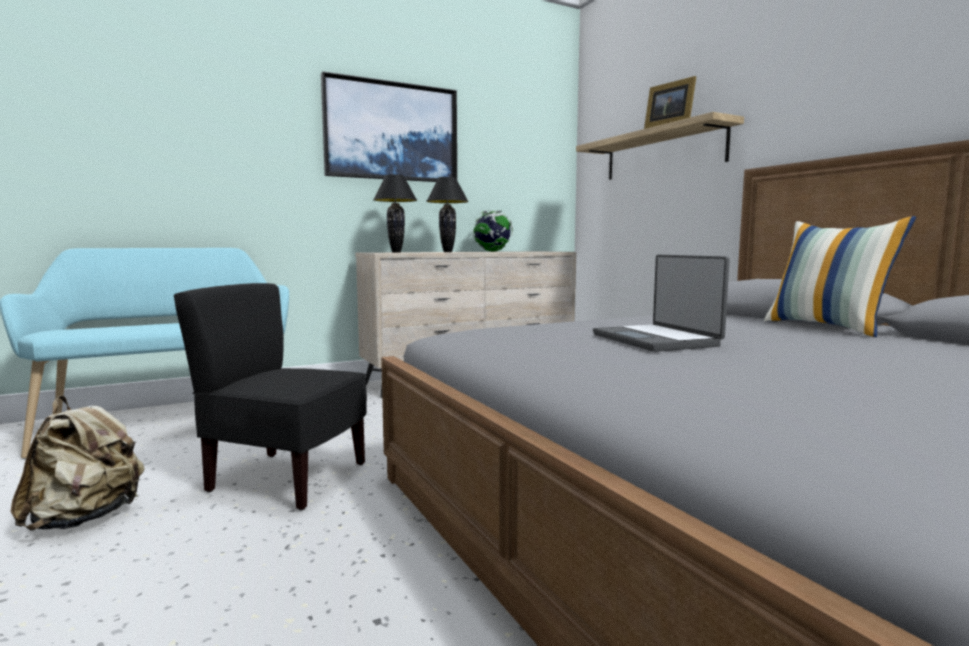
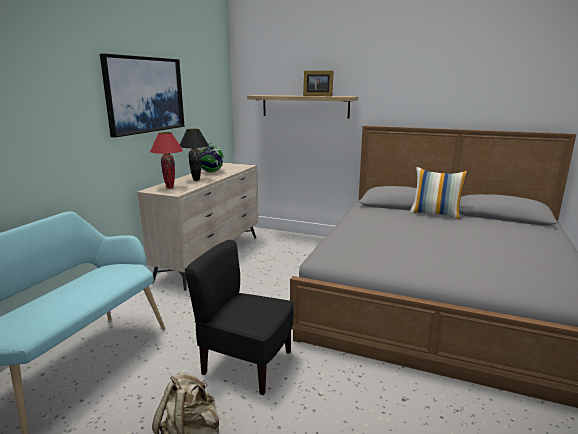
camera: 40 degrees left, 10 degrees up
black chair [174,283,367,510] -> black chair turned 45 degrees clockwise [185,240,294,395]
black table lamp [373,174,417,252] -> red table lamp [150,132,183,188]
laptop [593,255,730,352] -> none

